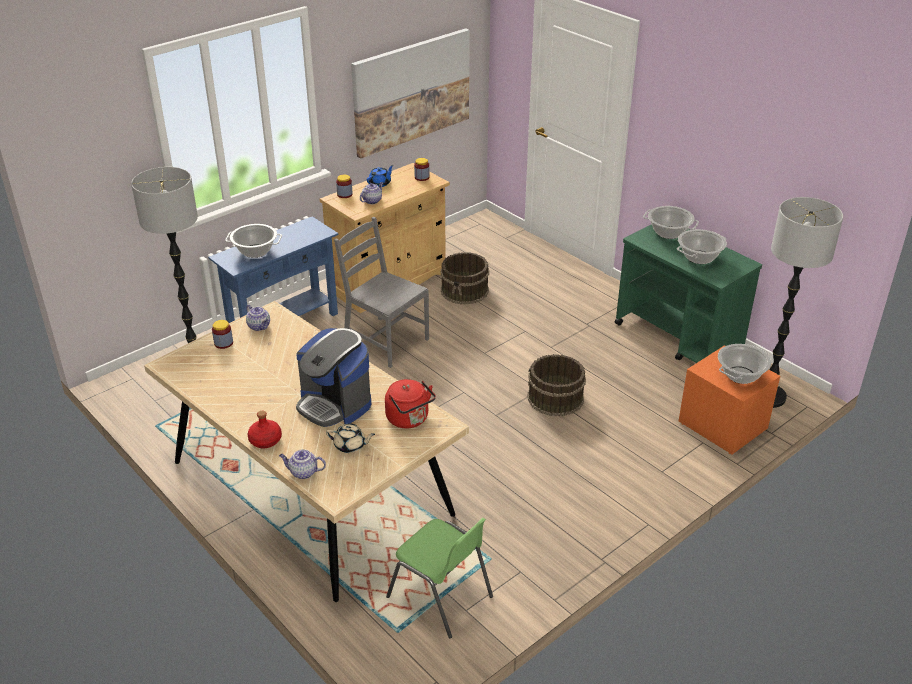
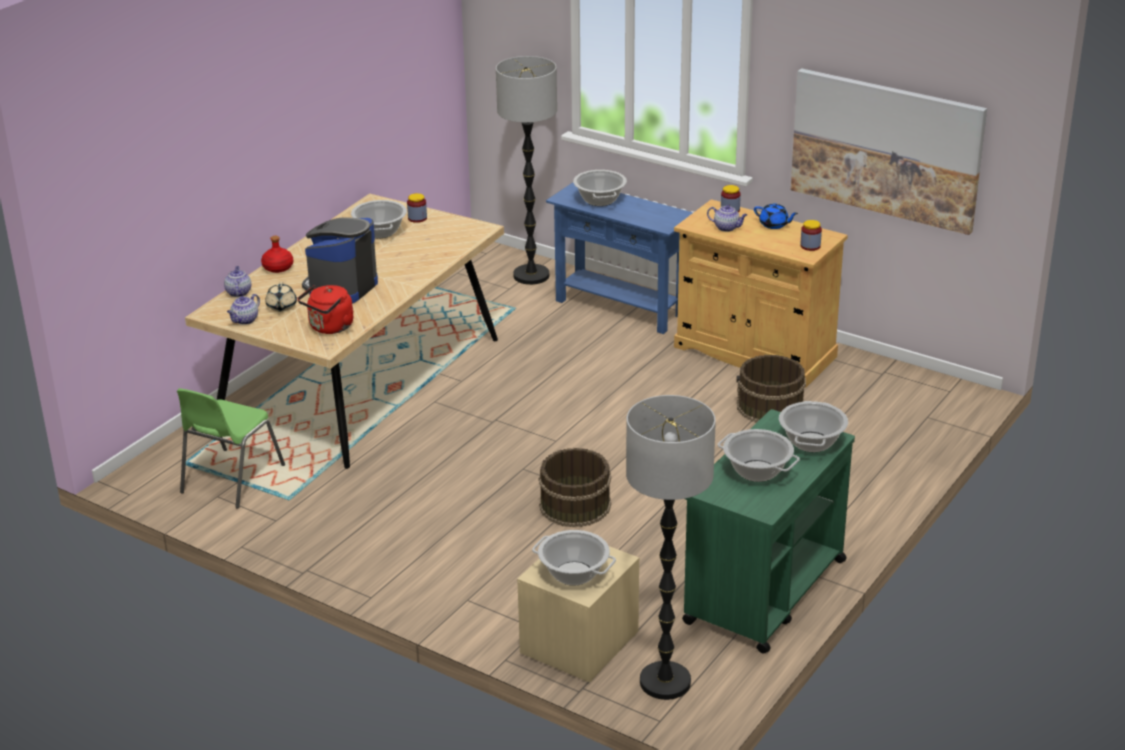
camera: 75 degrees right, 5 degrees down
teapot [246,305,270,331] -> teapot moved to [227,294,260,325]
grey chair [334,217,429,368] -> none
orange nightstand [679,345,780,454] -> beige nightstand [517,546,640,683]
none -> cooking pot [351,200,407,238]

